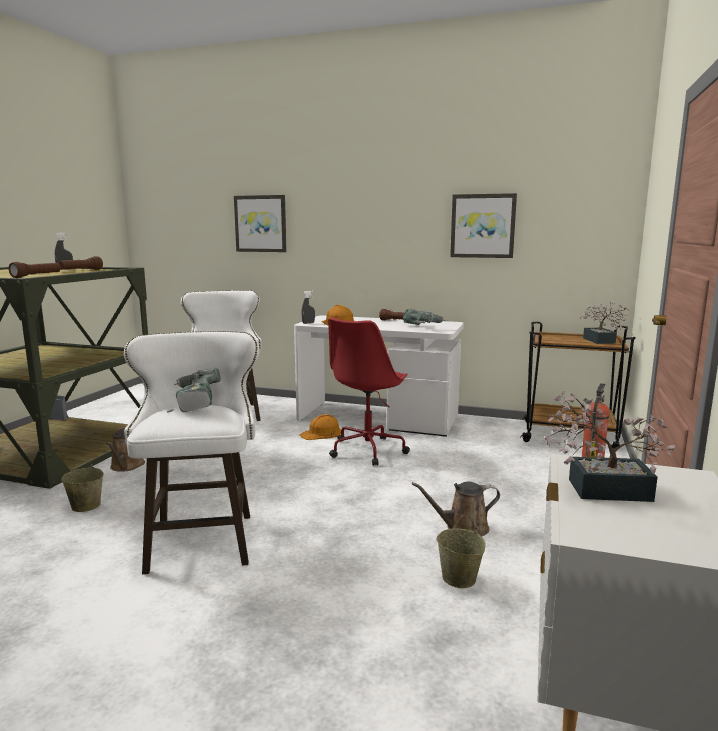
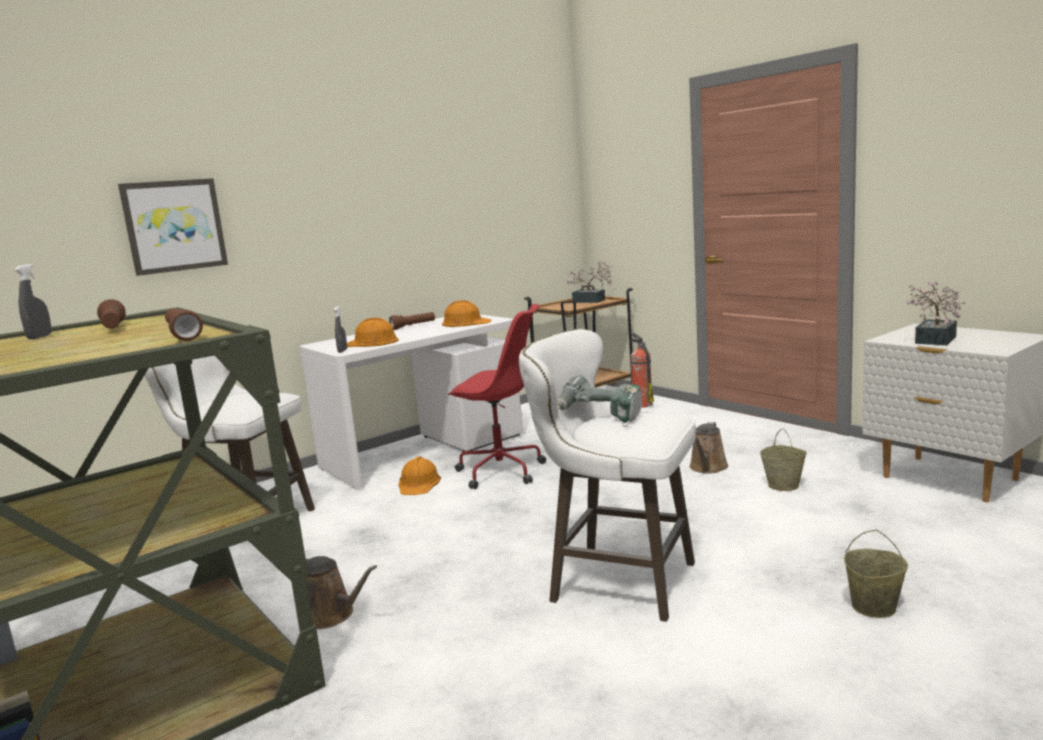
camera: 55 degrees left, 0 degrees up
beige bucket [61,454,104,512] -> beige bucket moved to [844,530,908,618]
red office chair [328,318,410,466] -> red office chair turned 45 degrees counterclockwise [448,304,547,489]
power drill [403,309,448,325] -> orange hard hat [442,300,491,327]
picture [450,193,517,258] -> none

